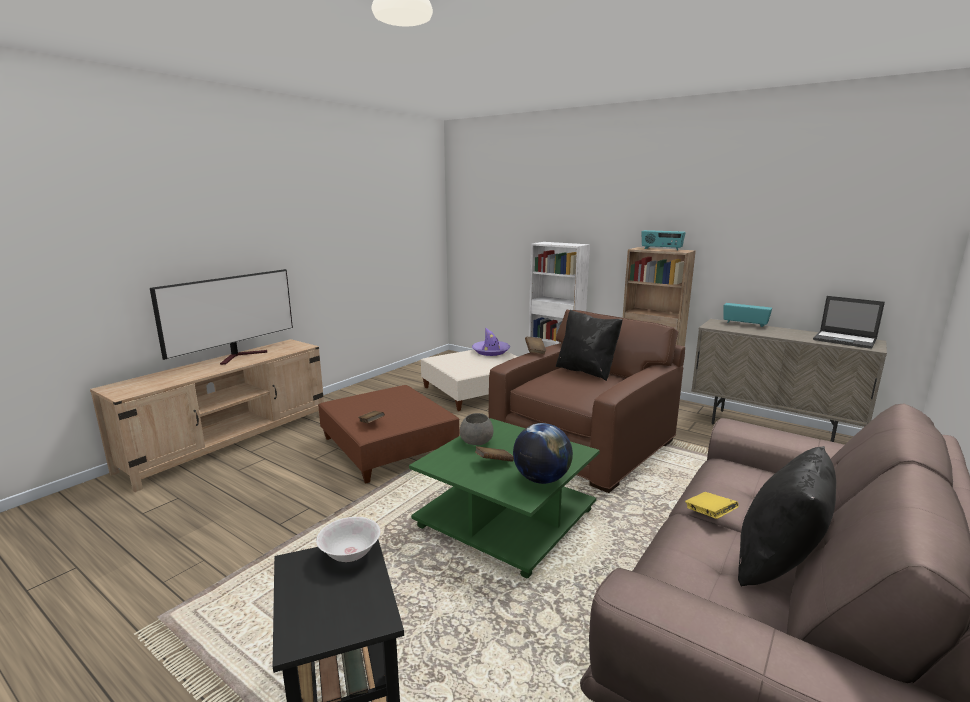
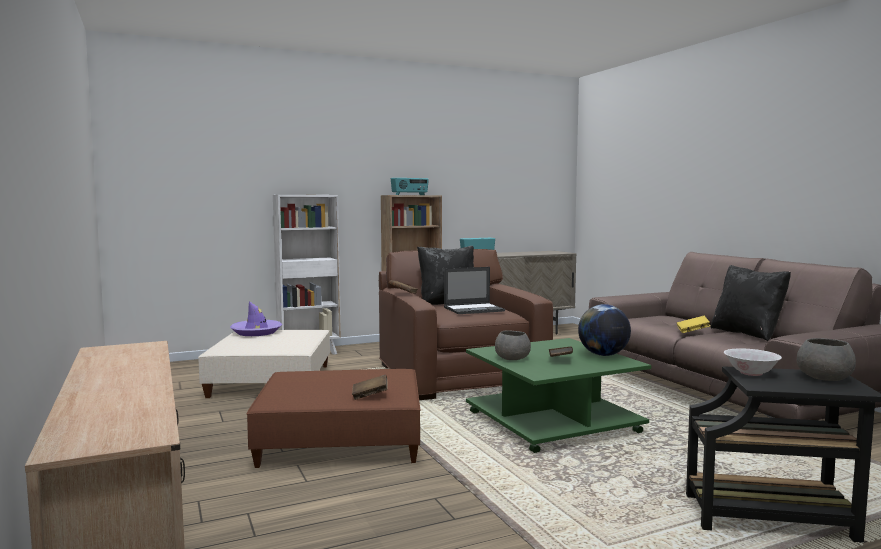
camera: 60 degrees left, 10 degrees down
television [150,269,293,365] -> none
laptop [813,296,885,349] -> laptop moved to [444,267,505,314]
none -> grey bowl [797,338,856,381]

